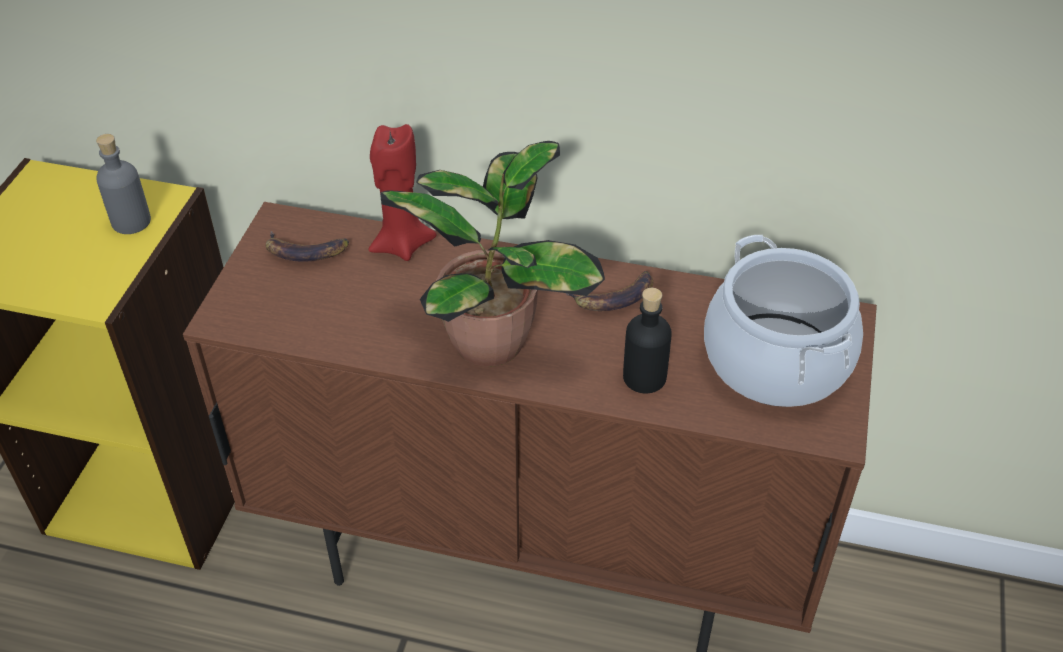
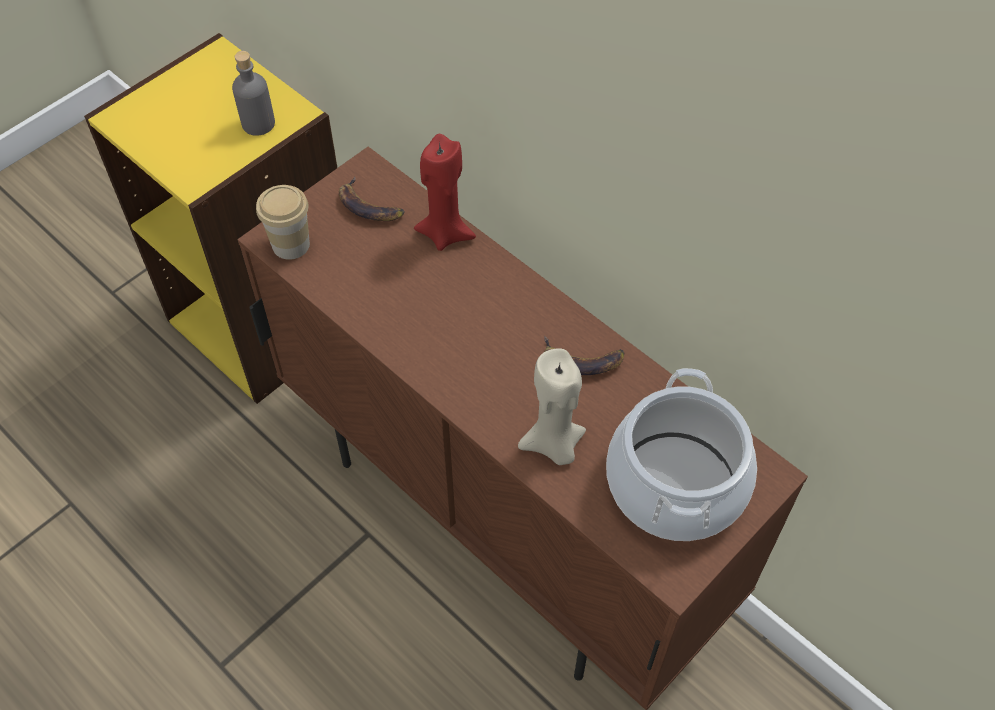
camera: 30 degrees right, 10 degrees up
potted plant [380,141,605,367] -> none
black bottle [623,288,672,393] -> beige candle [518,348,586,465]
none -> cup [256,185,310,260]

